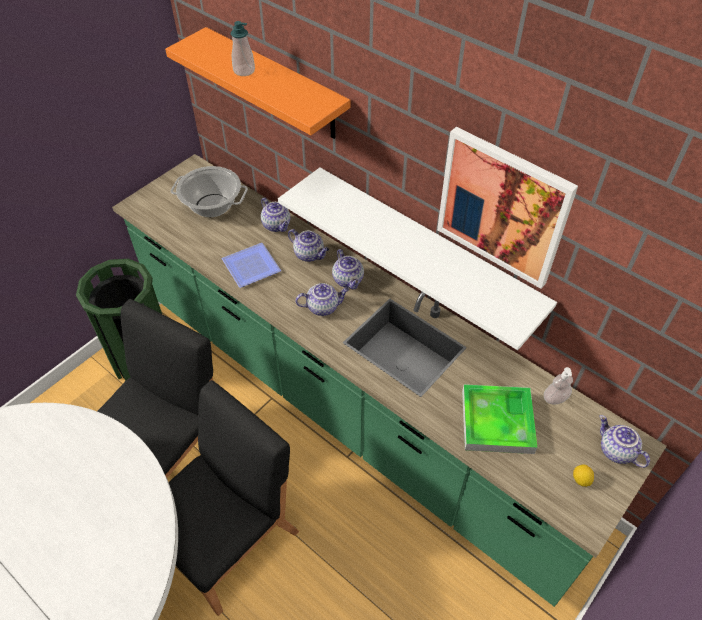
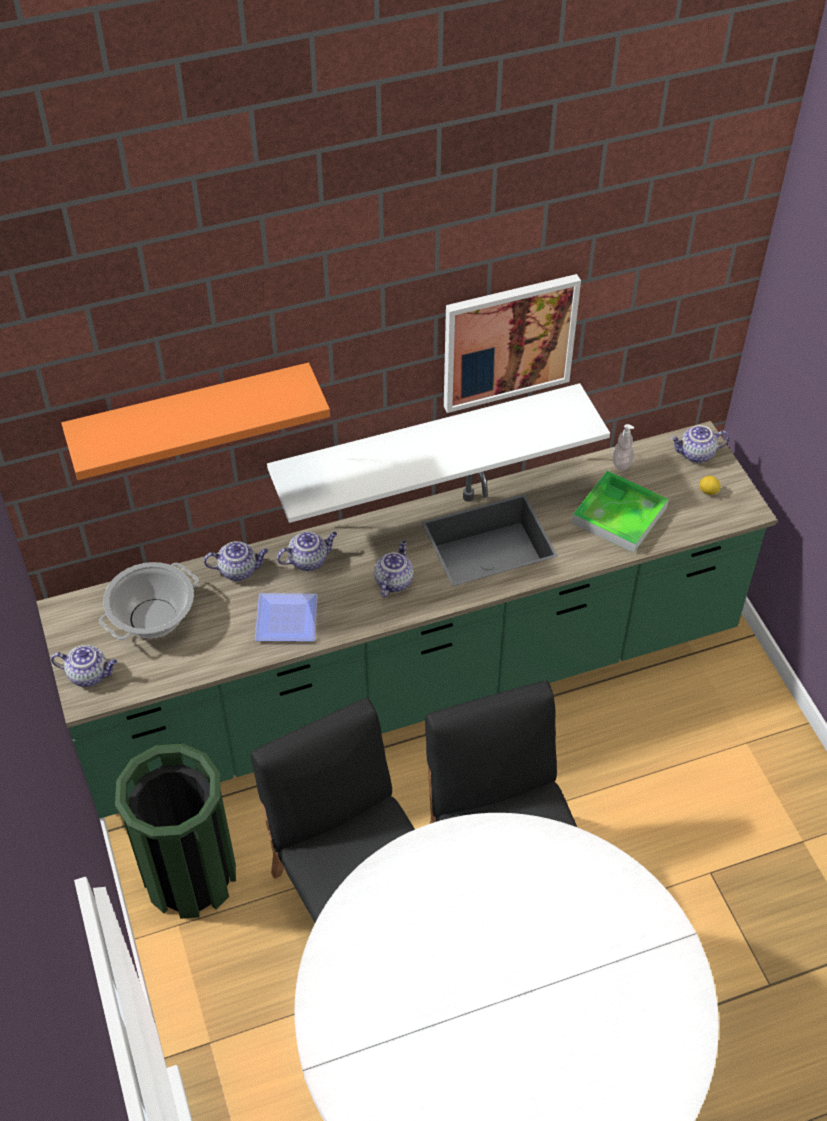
camera: 60 degrees left, 0 degrees up
soap dispenser [231,21,255,76] -> none
teapot [332,249,364,289] -> teapot moved to [51,645,117,687]

